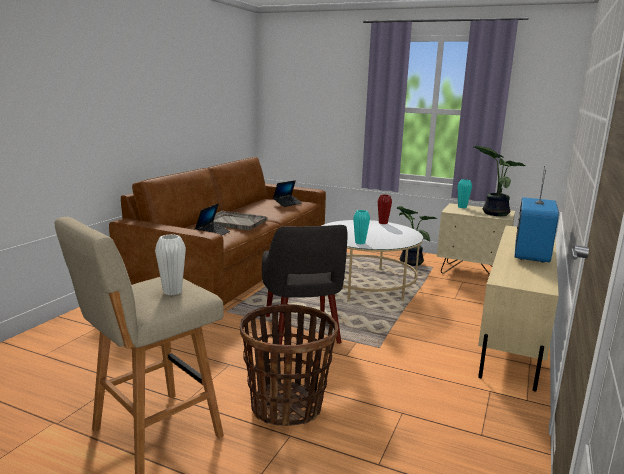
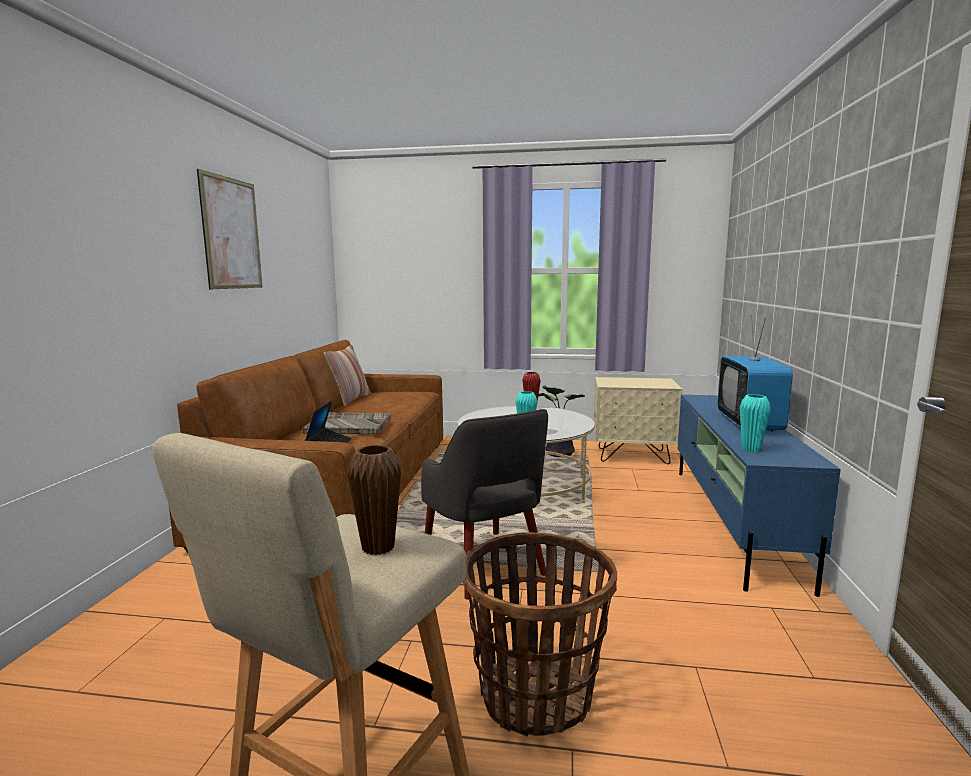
camera: 15 degrees left, 5 degrees down
white vase [155,234,186,295] -> brown vase [347,445,401,555]
laptop [273,180,302,207] -> none
turquoise vase [458,179,472,208] -> turquoise vase moved to [740,394,771,452]
potted plant [474,146,525,216] -> none
beige tv stand [478,225,559,392] -> blue tv stand [678,395,841,597]
none -> picture [197,169,263,289]
none -> pillow [324,345,371,406]

